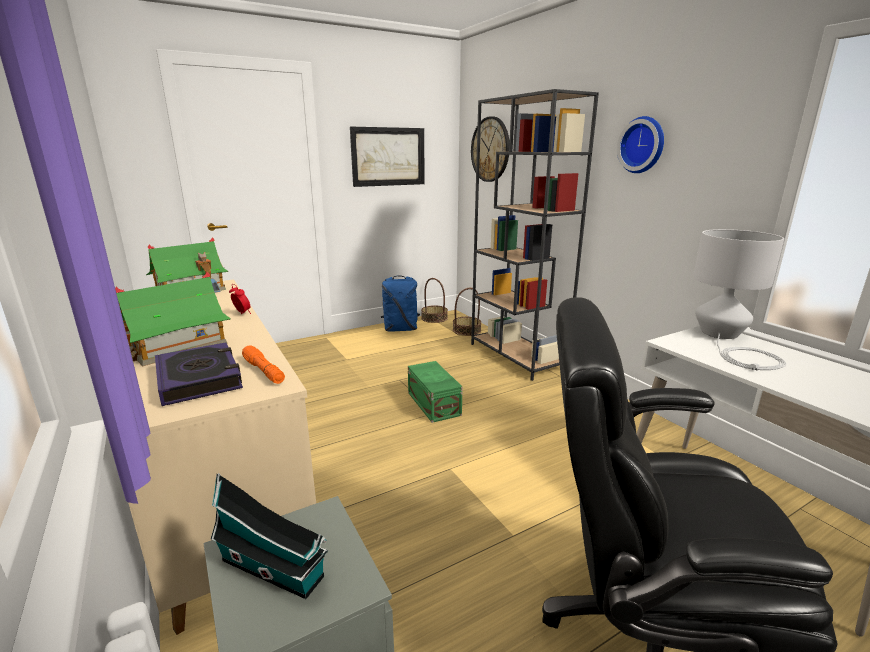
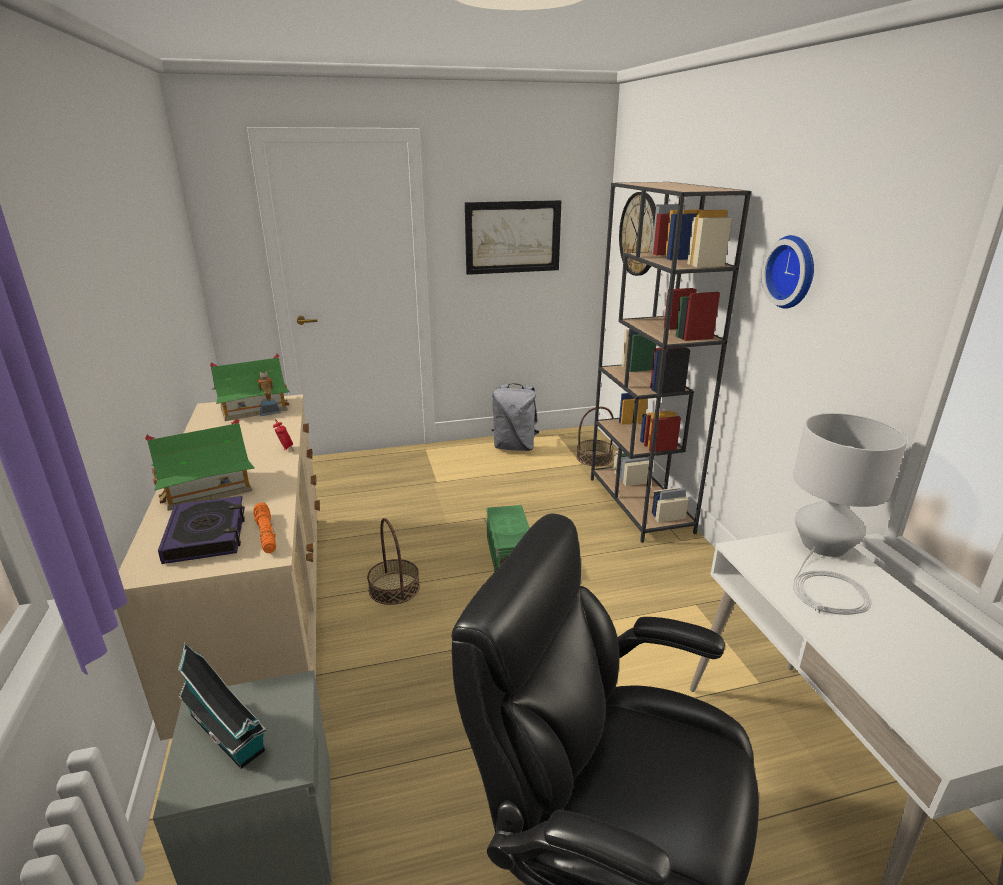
camera: 15 degrees right, 5 degrees up
blue backpack [381,275,420,331] -> grey backpack [492,383,539,451]
basket [421,278,448,323] -> basket moved to [367,518,420,605]

